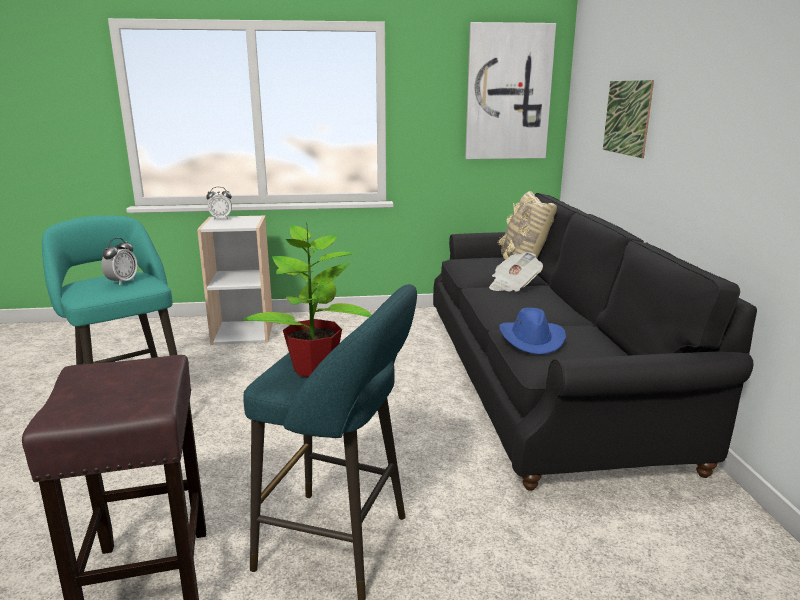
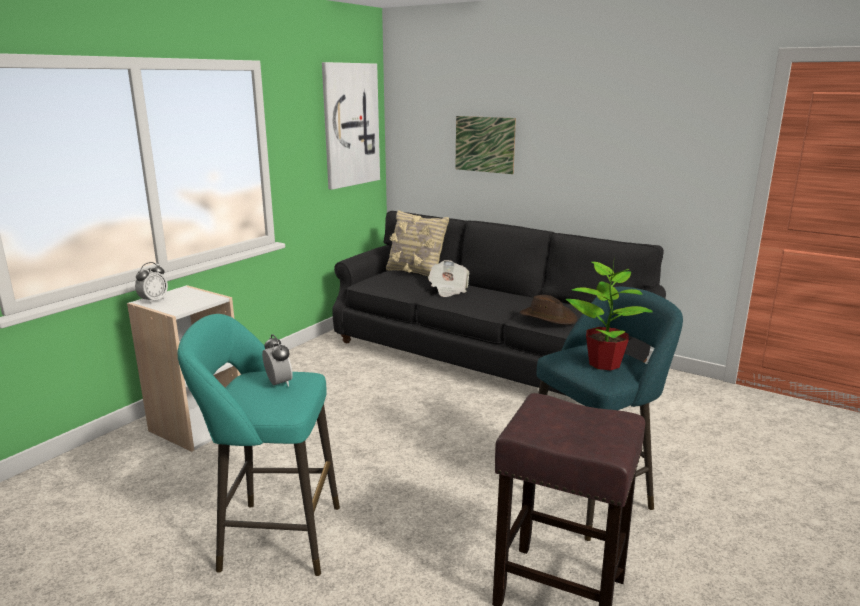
camera: 50 degrees left, 0 degrees up
blue hat [499,308,566,355] -> brown hat [520,295,577,325]

